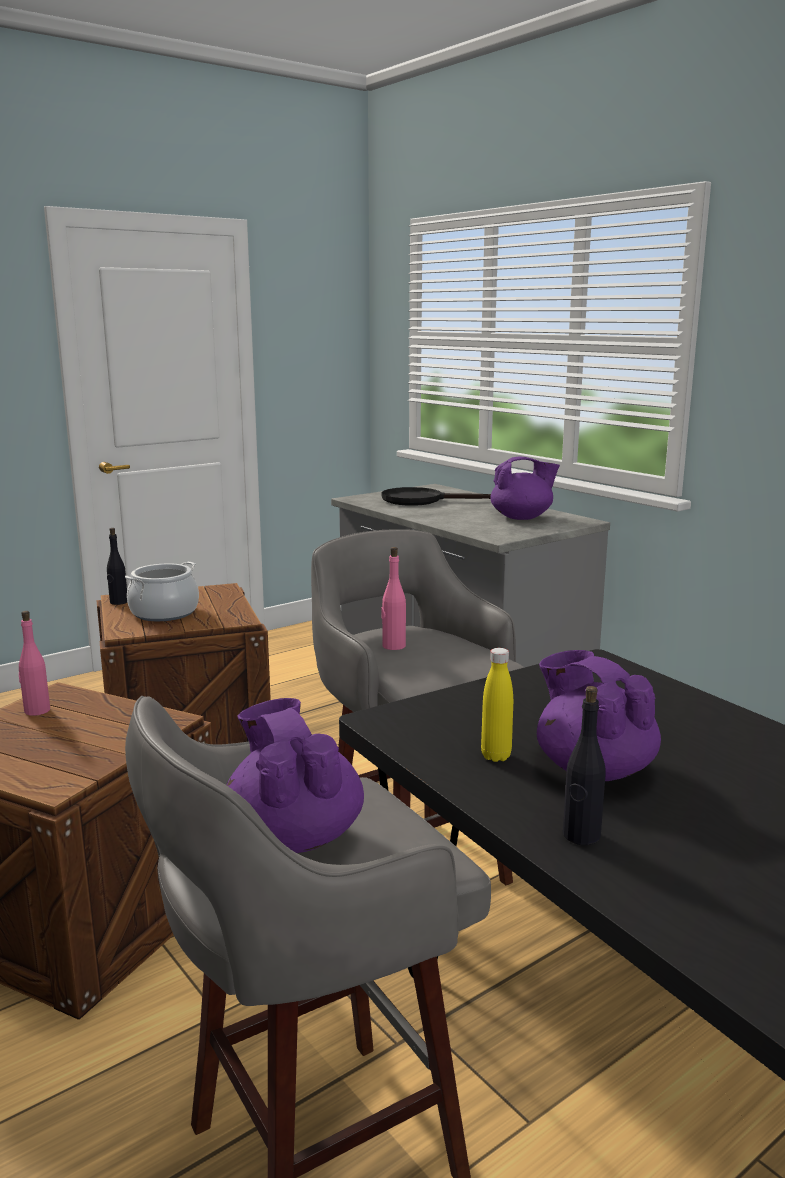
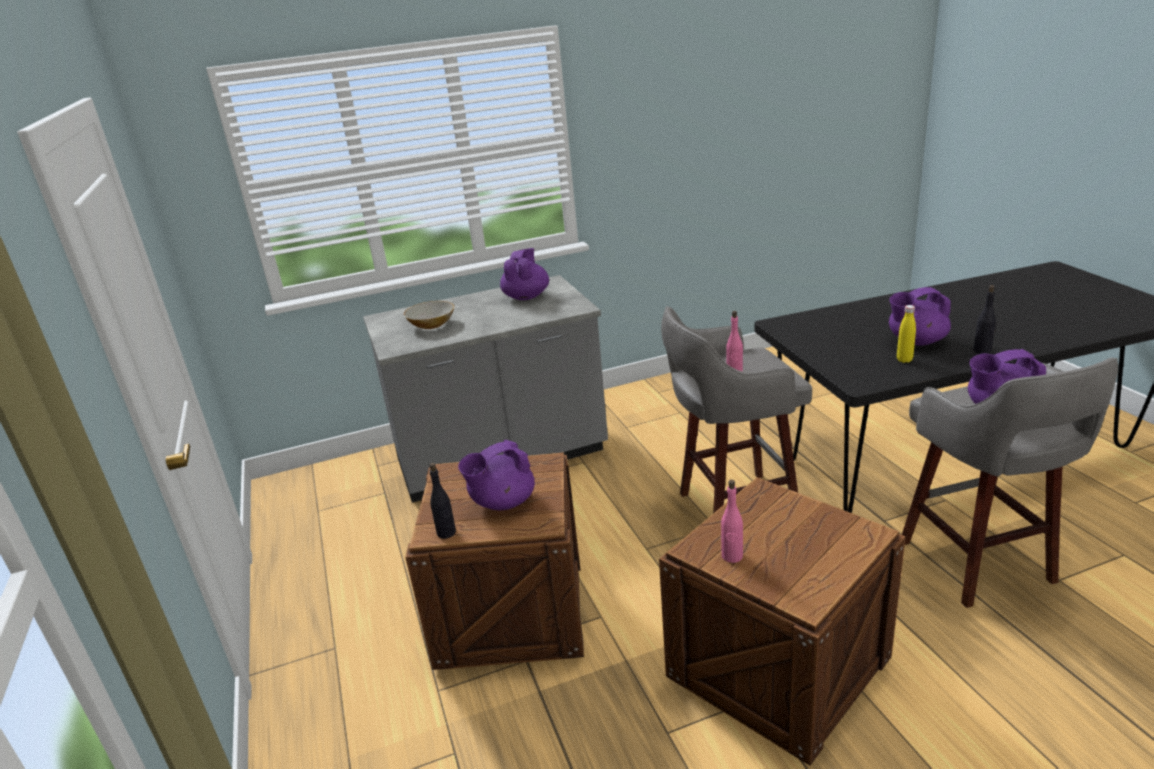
camera: 70 degrees left, 10 degrees up
cooking pot [125,562,199,621] -> purple teapot [458,440,535,510]
black frying pan [382,487,491,506] -> bowl [404,301,454,329]

